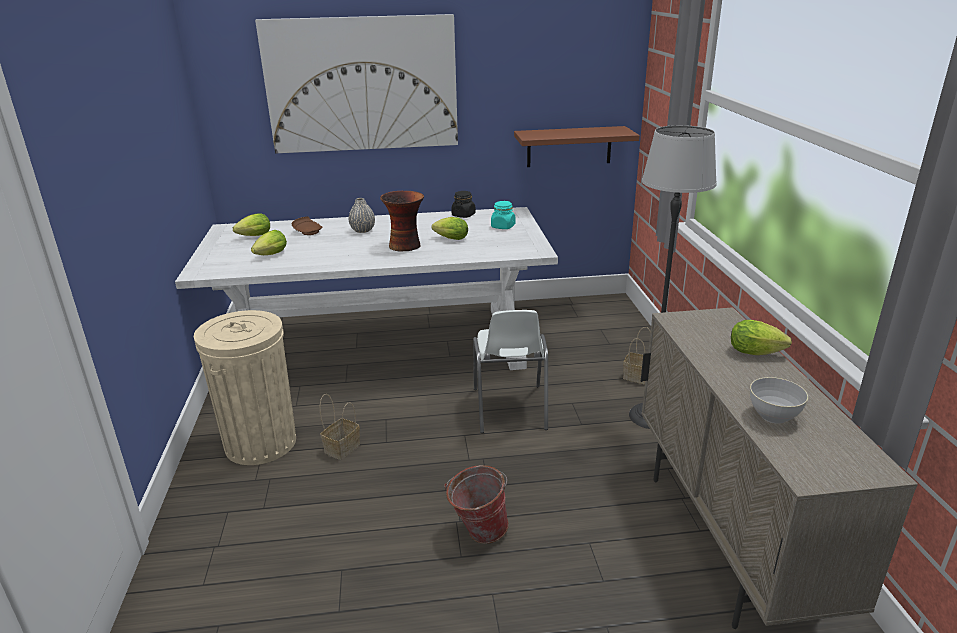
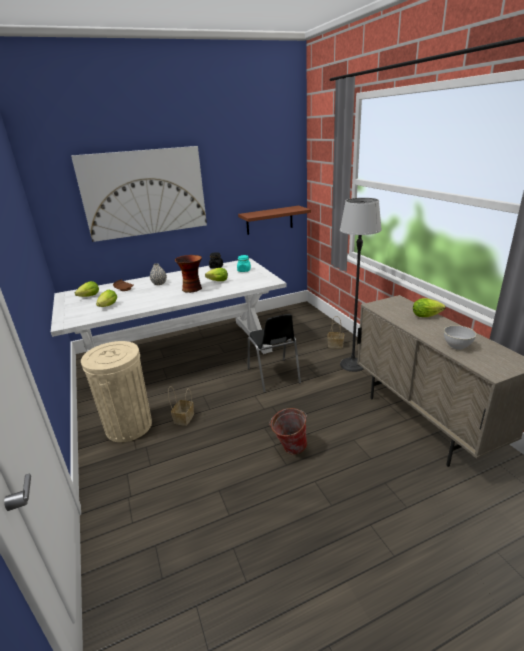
camera: 15 degrees left, 0 degrees up
white chair [473,310,548,433] -> black chair [248,314,301,393]

